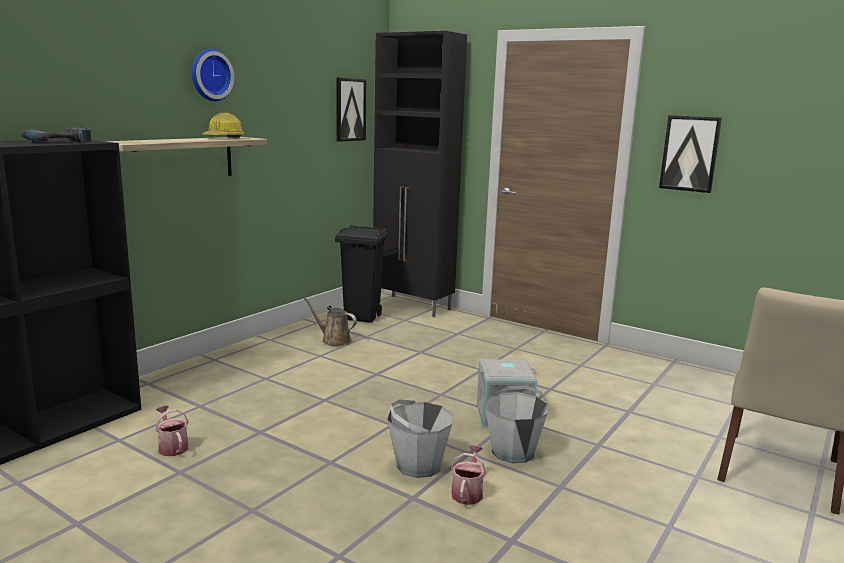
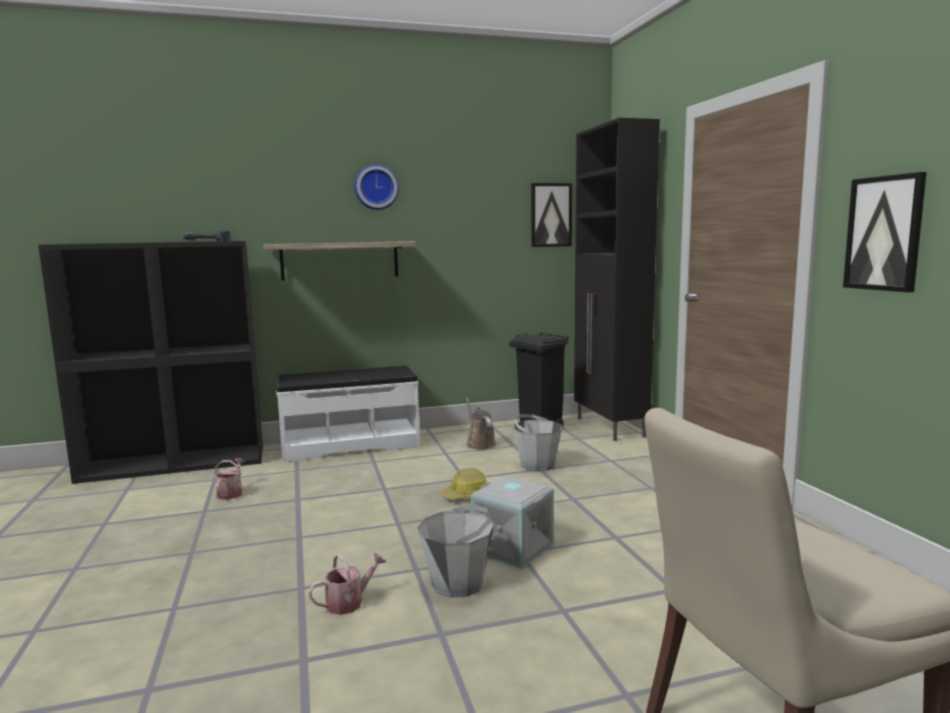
camera: 40 degrees right, 5 degrees down
hard hat [202,113,244,138] -> hard hat moved to [440,468,487,500]
grey bucket [387,399,453,478] -> grey bucket moved to [513,414,562,472]
none -> white bench [277,365,420,462]

